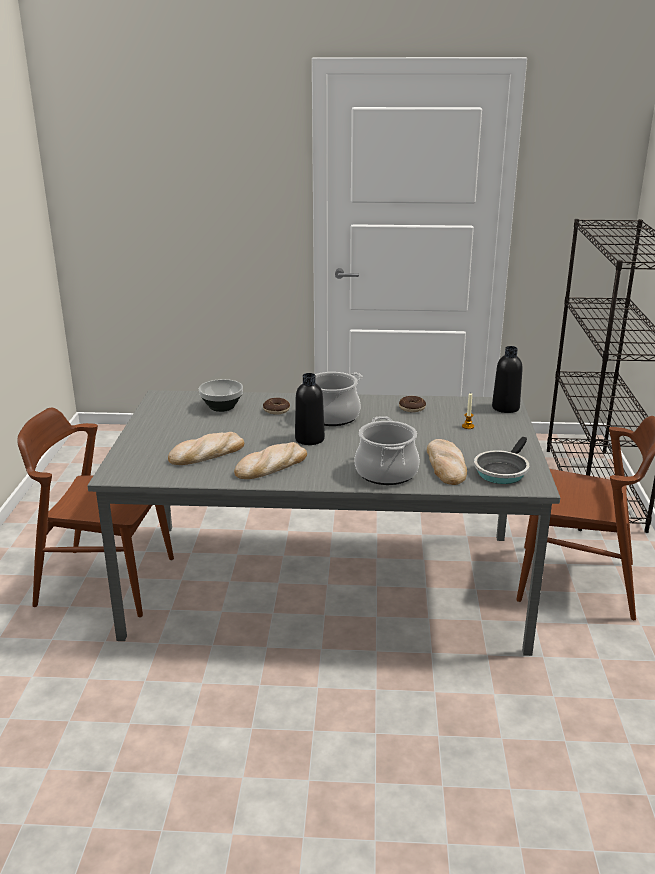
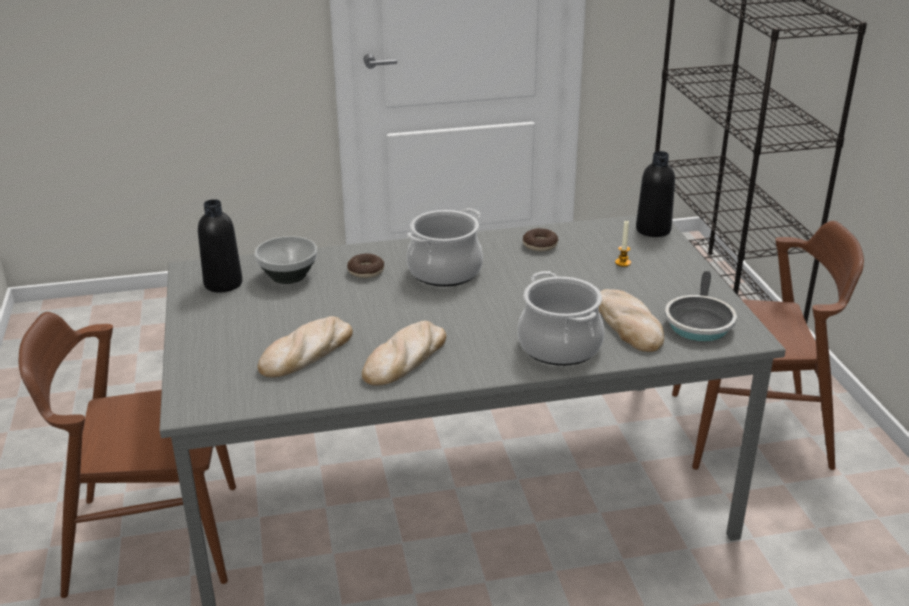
camera: 15 degrees left, 5 degrees up
black bottle [295,373,325,445] -> black bottle moved to [198,199,243,292]

